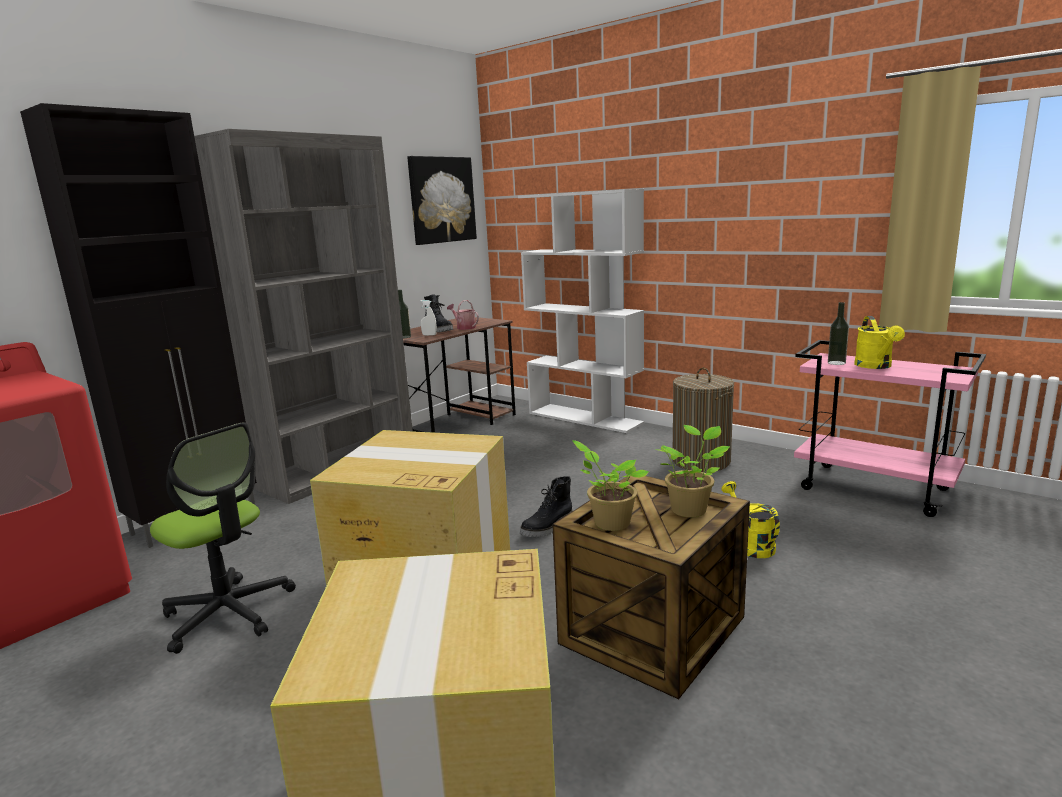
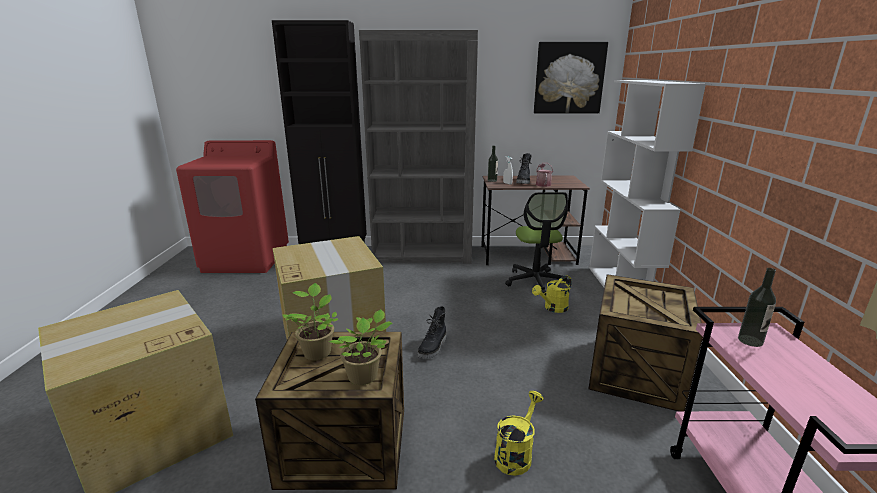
camera: 50 degrees right, 5 degrees up
office chair [150,422,296,654] -> office chair moved to [505,192,569,295]
black boot [520,476,573,537] -> black boot turned 75 degrees counterclockwise [417,306,446,359]
laundry basket [673,368,734,472] -> crate [588,274,703,411]
yellow watering can [854,316,905,369] -> yellow watering can moved to [532,275,572,313]

